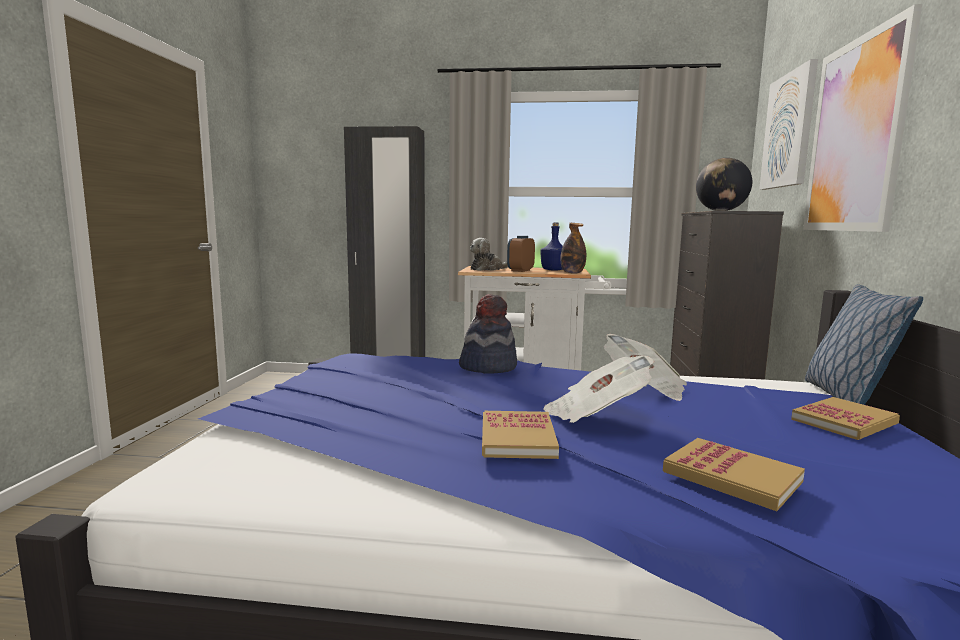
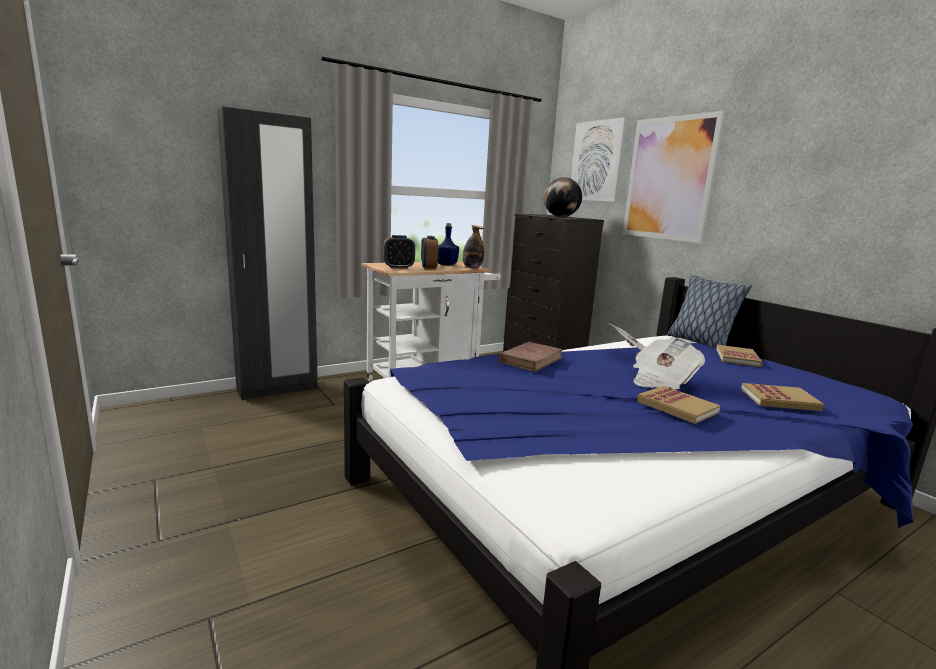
camera: 40 degrees left, 5 degrees up
hat [459,294,517,374] -> brown book [498,342,564,372]
plush toy [470,238,508,271] -> alarm clock [383,235,415,269]

